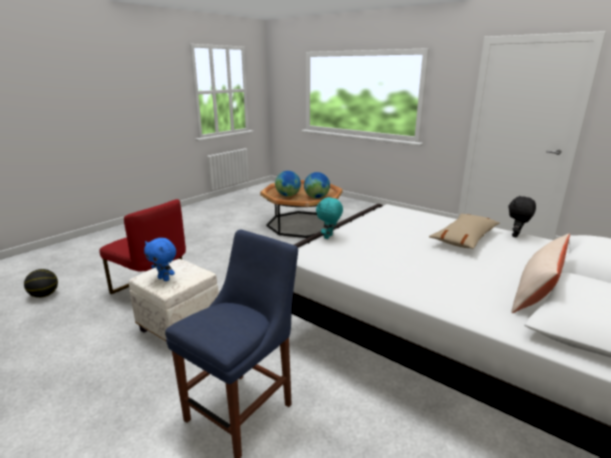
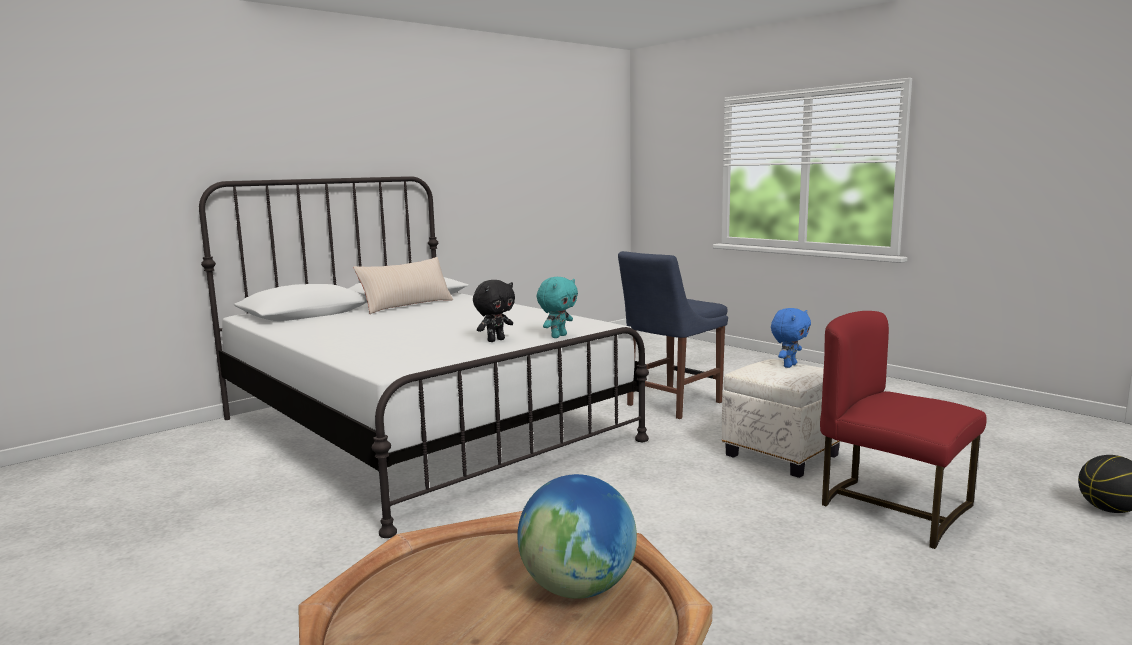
camera: 170 degrees left, 10 degrees down
blue plush toy [144,238,176,281] -> blue plush toy turned 90 degrees clockwise [771,308,811,368]
globe [304,172,330,198] -> none
beige pillow [429,214,500,249] -> none
black plush toy [508,196,536,237] -> black plush toy moved to [473,280,515,342]

